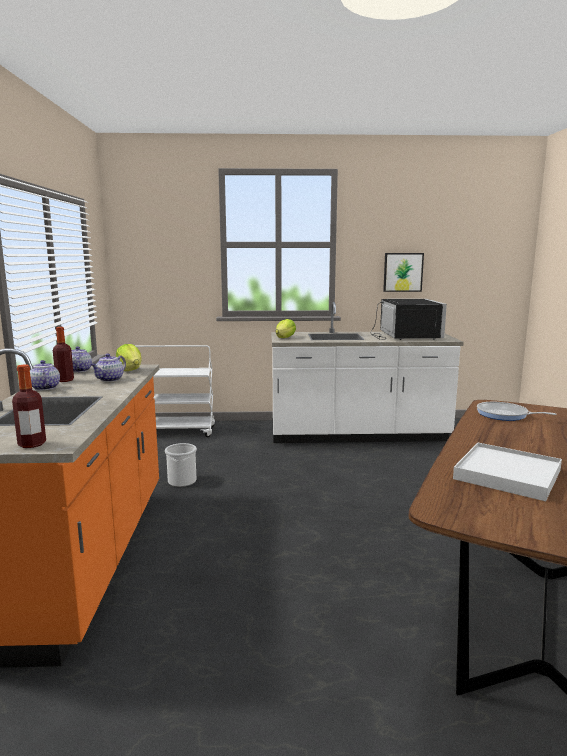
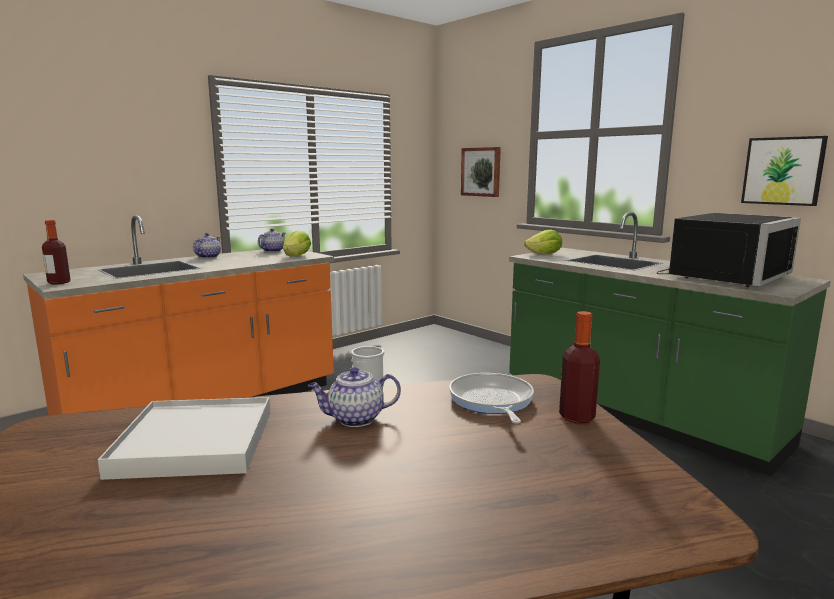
camera: 50 degrees right, 0 degrees up
bottle [53,327,74,382] -> bottle moved to [559,311,600,424]
teapot [91,354,126,382] -> teapot moved to [308,367,401,427]
white cart [136,345,215,437] -> none
white counter [271,302,464,443] -> green counter [509,212,831,476]
none -> picture [461,147,501,197]

